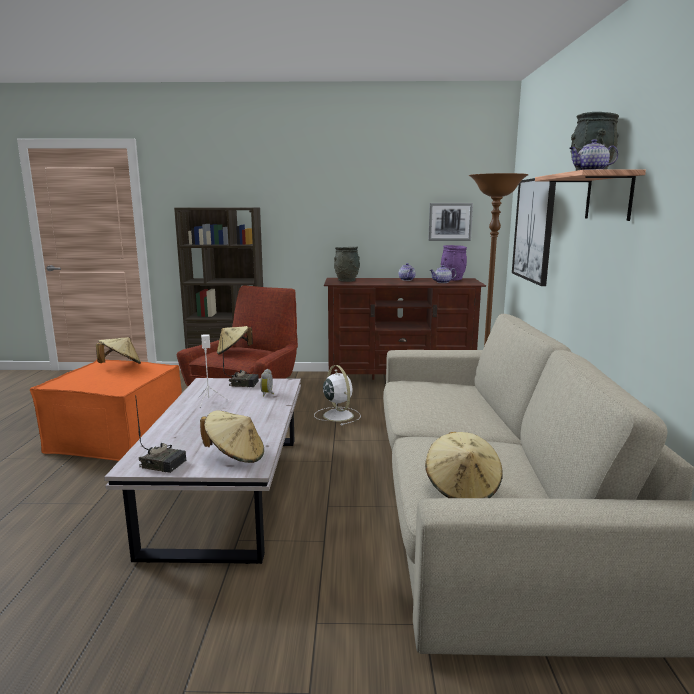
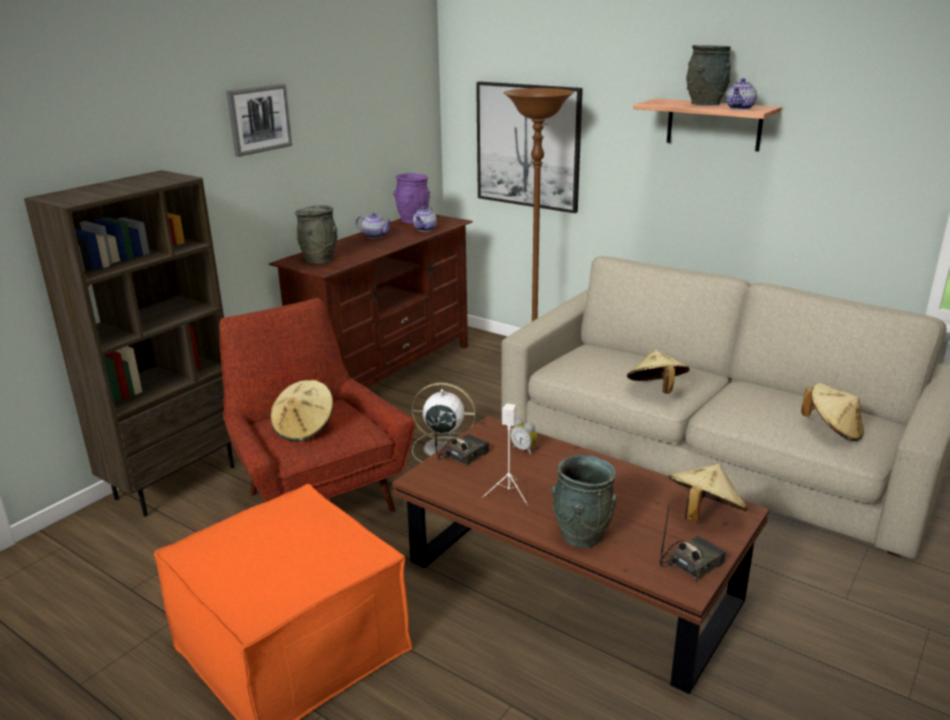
camera: 55 degrees left, 10 degrees up
beige hat [96,337,141,364] -> beige hat moved to [627,349,690,394]
white coffee table [105,378,301,564] -> brown coffee table [392,416,769,694]
picture [428,203,473,241] -> picture moved to [227,84,293,157]
none -> grey vase [551,455,617,548]

